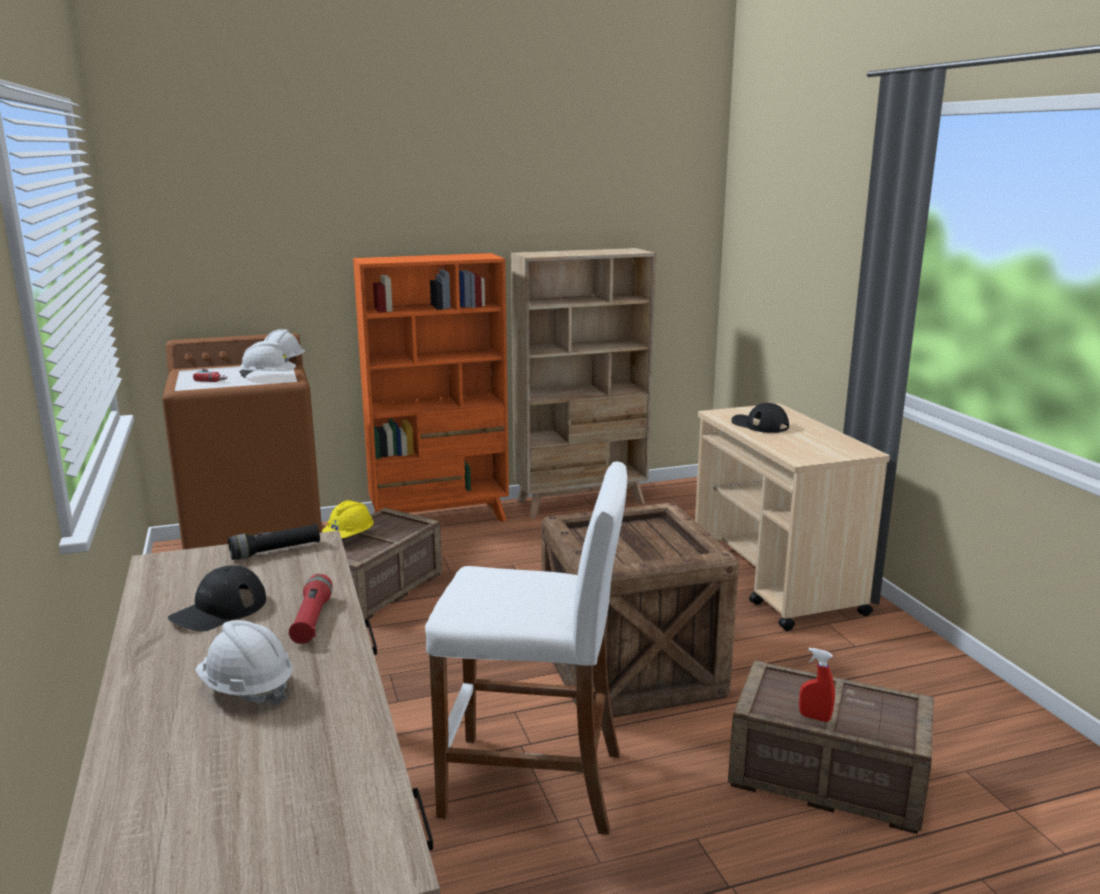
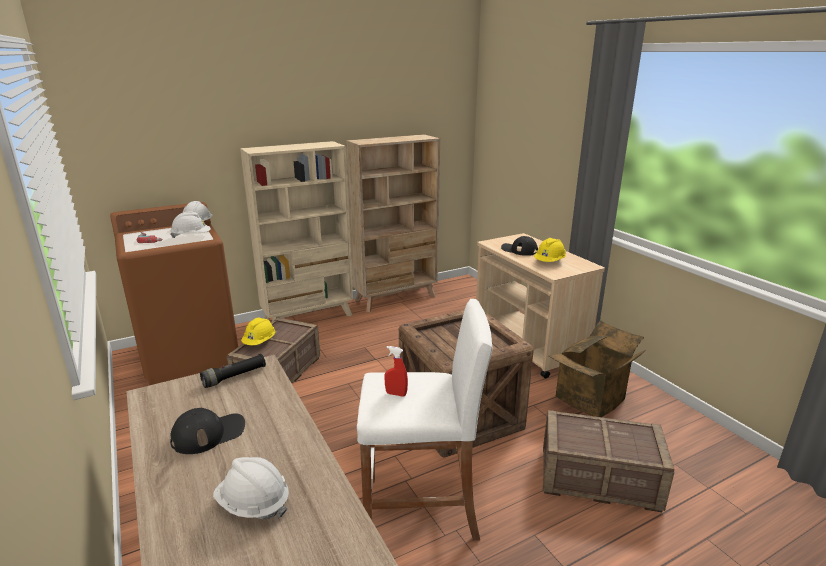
camera: 10 degrees left, 5 degrees up
black cap [168,565,266,631] -> black cap turned 150 degrees counterclockwise [170,408,245,454]
red flashlight [289,574,333,644] -> none
orange bookcase [353,253,509,522] -> beige bookcase [240,141,353,321]
red spray bottle [799,648,835,722] -> red spray bottle moved to [384,346,408,397]
none -> yellow hard hat [534,238,566,262]
none -> cardboard box [549,320,646,417]

